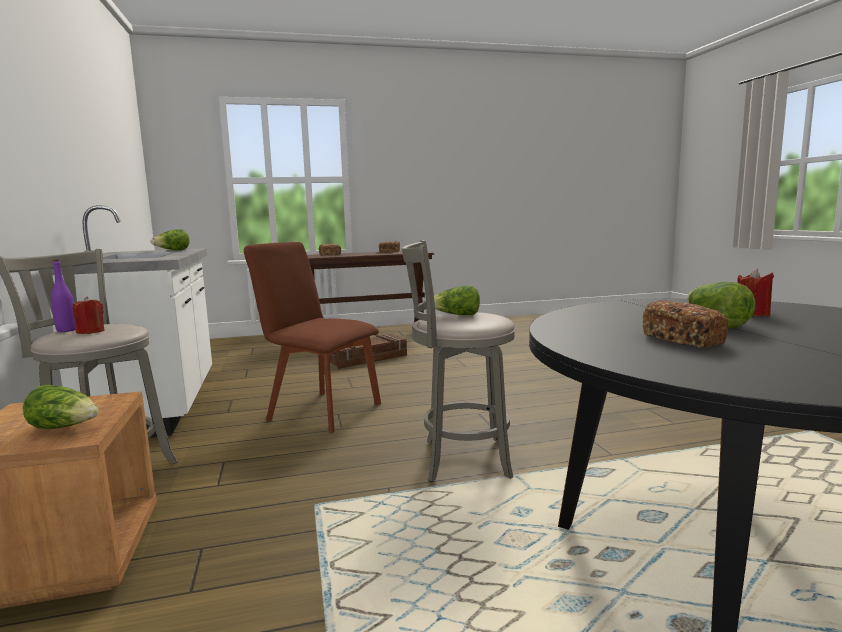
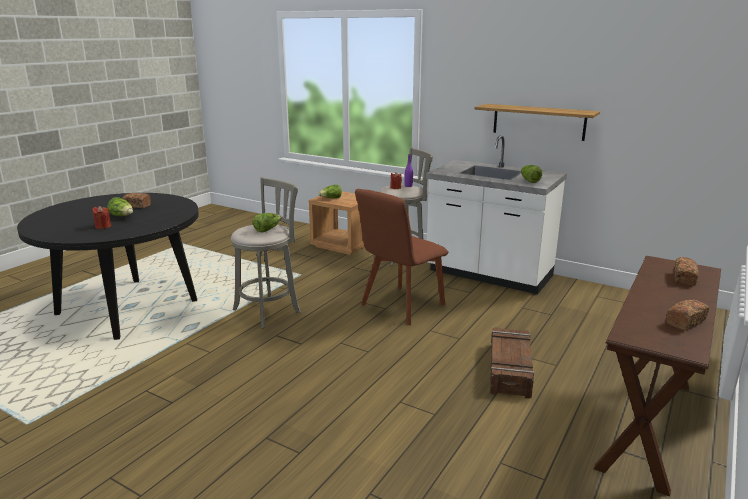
camera: 135 degrees right, 10 degrees up
brown chair [244,242,381,433] -> brown chair turned 150 degrees clockwise [355,189,449,325]
none -> shelf [475,104,600,141]

